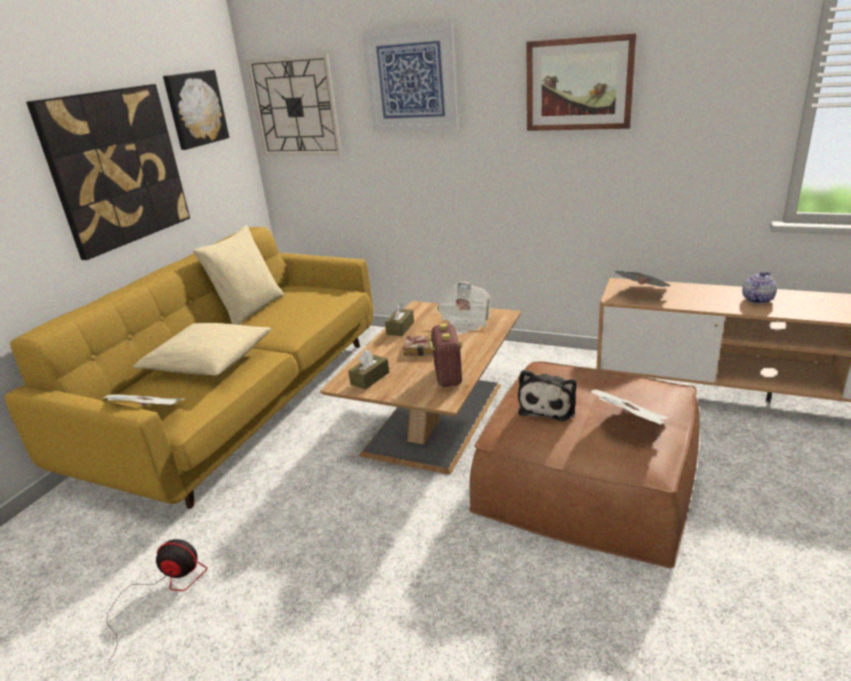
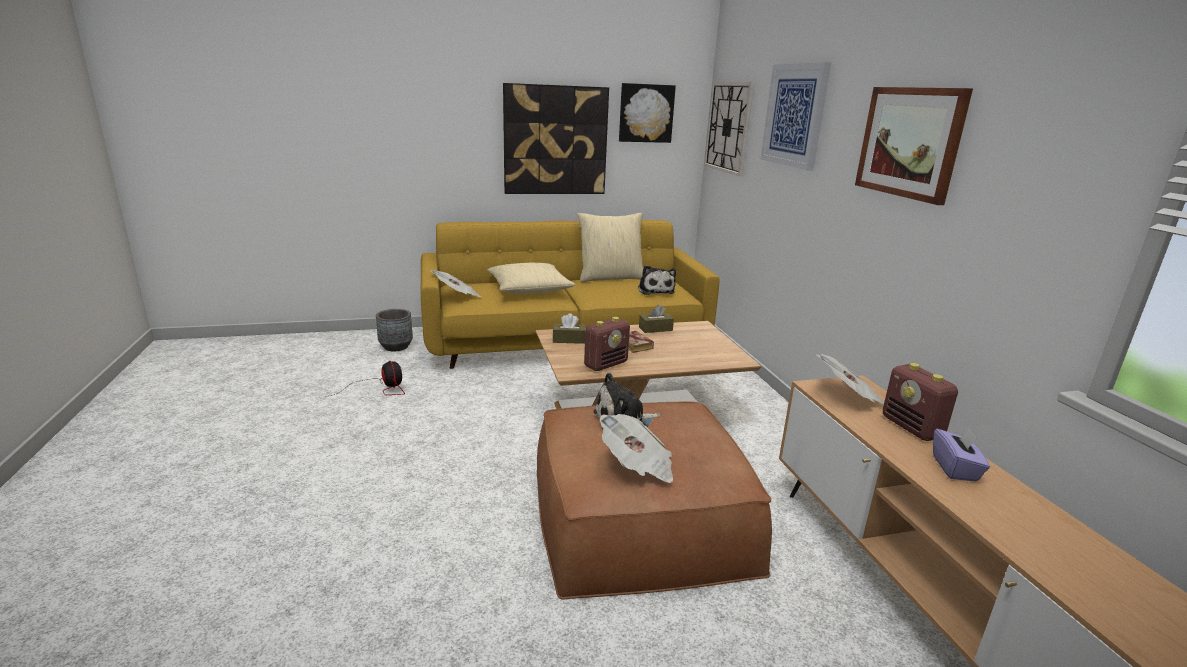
camera: 50 degrees right, 5 degrees down
newspaper [437,281,491,334] -> none
teapot [742,272,777,304] -> purple tissue box [933,427,990,482]
none -> grey planter [376,309,413,351]
none -> plush toy [638,265,676,295]
none -> radio [883,363,958,441]

